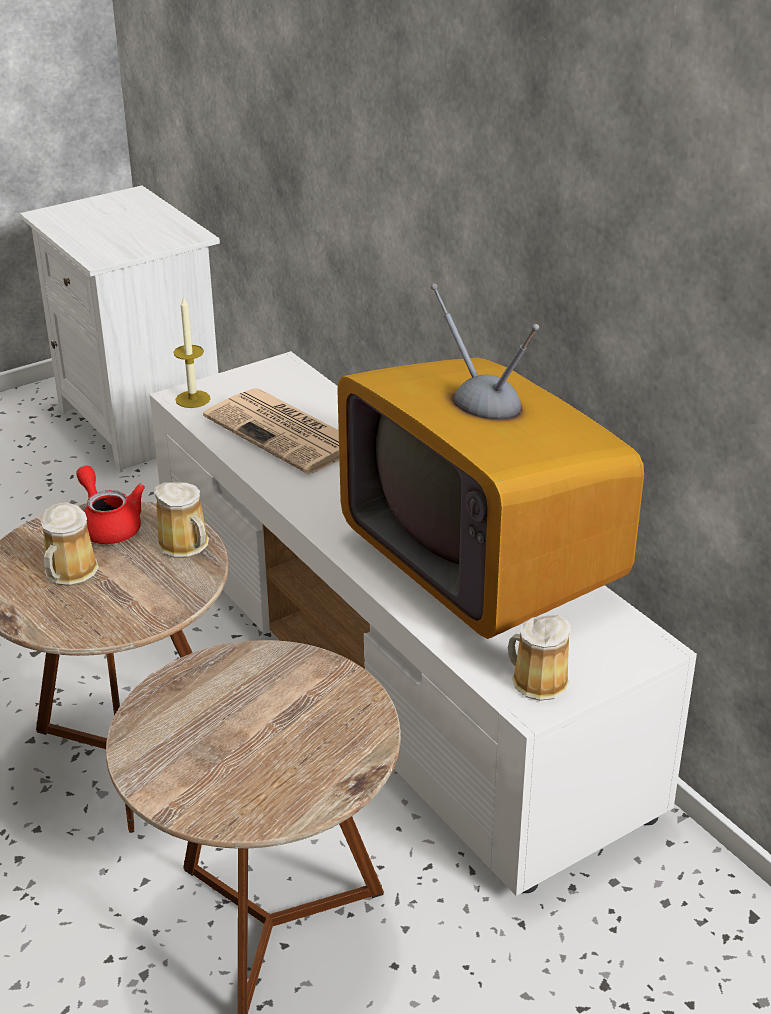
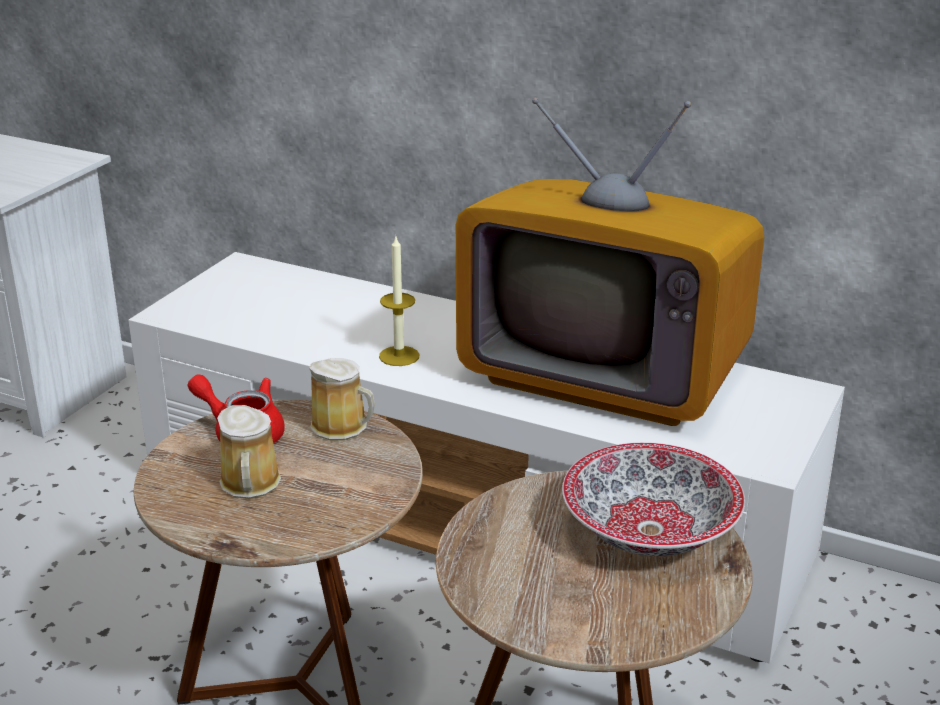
camera: 30 degrees left, 5 degrees down
candle [173,296,210,408] -> candle moved to [379,237,420,366]
newspaper [203,388,339,474] -> none
mug [508,615,571,701] -> none
none -> bowl [562,443,745,556]

